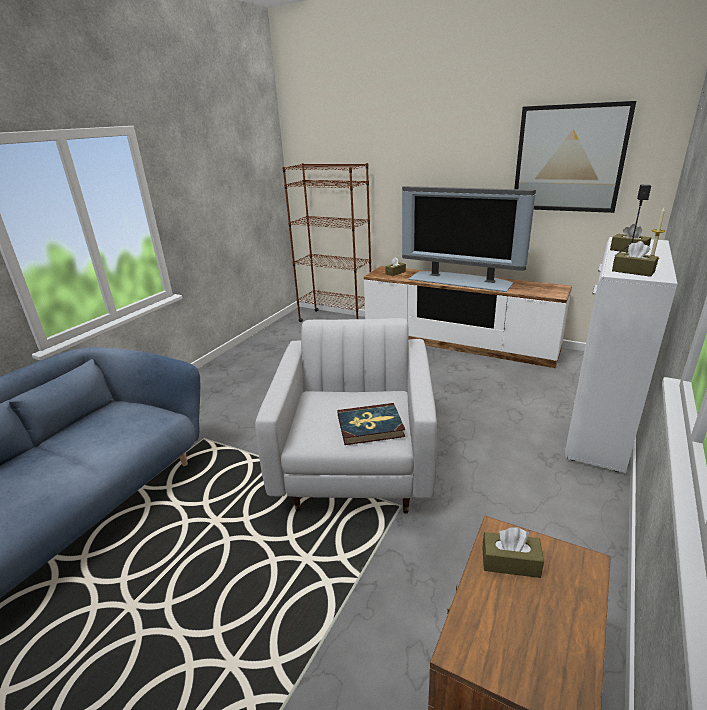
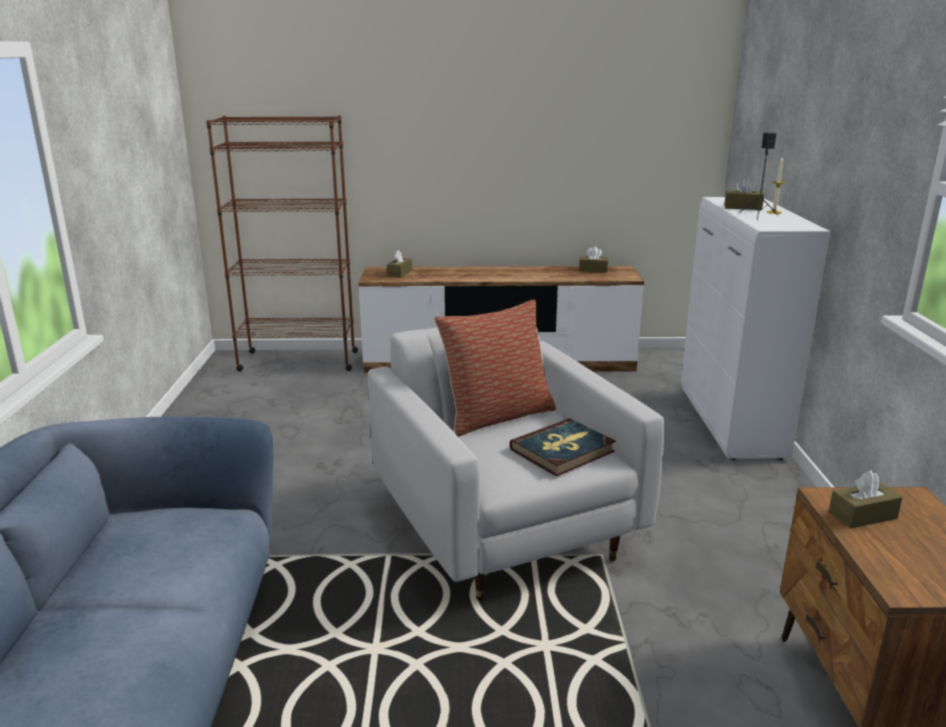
camera: 30 degrees left, 5 degrees down
television [402,186,536,292] -> none
picture [514,101,636,213] -> none
brown tissue box [612,241,659,277] -> brown tissue box moved to [579,246,608,273]
none -> pillow [434,300,556,436]

